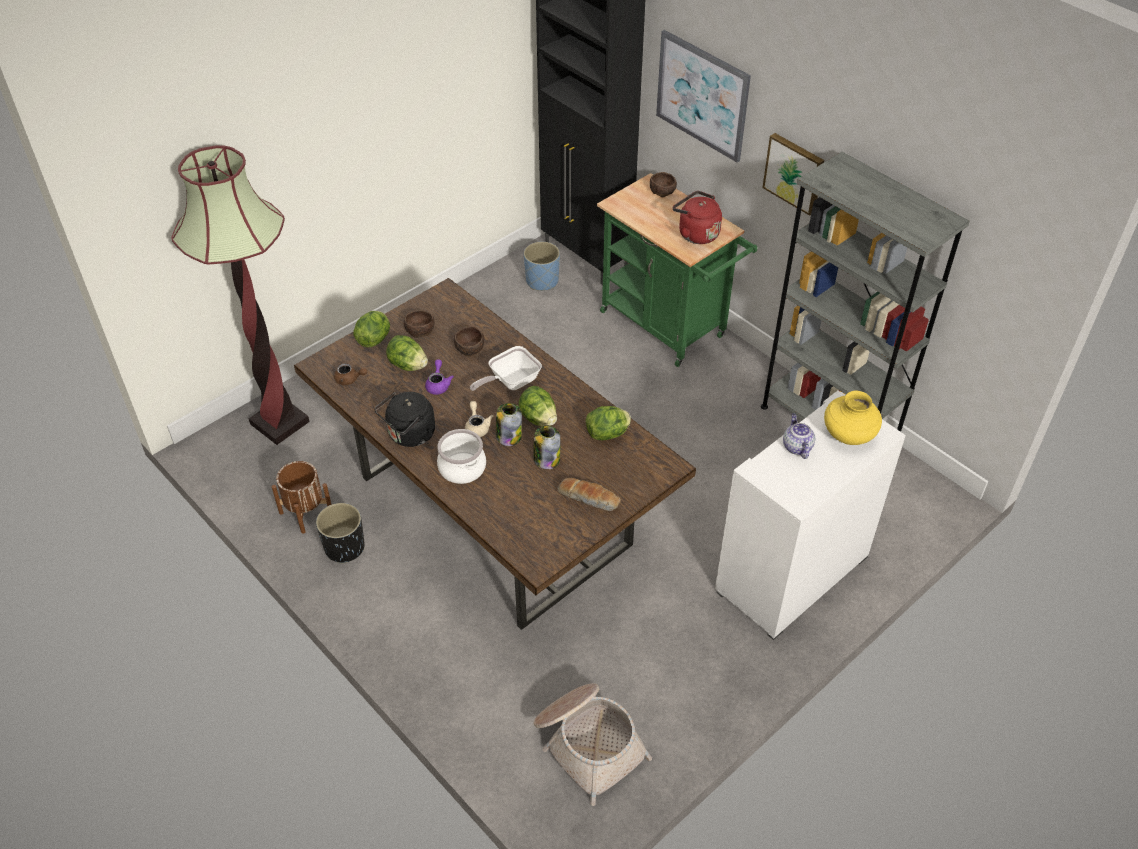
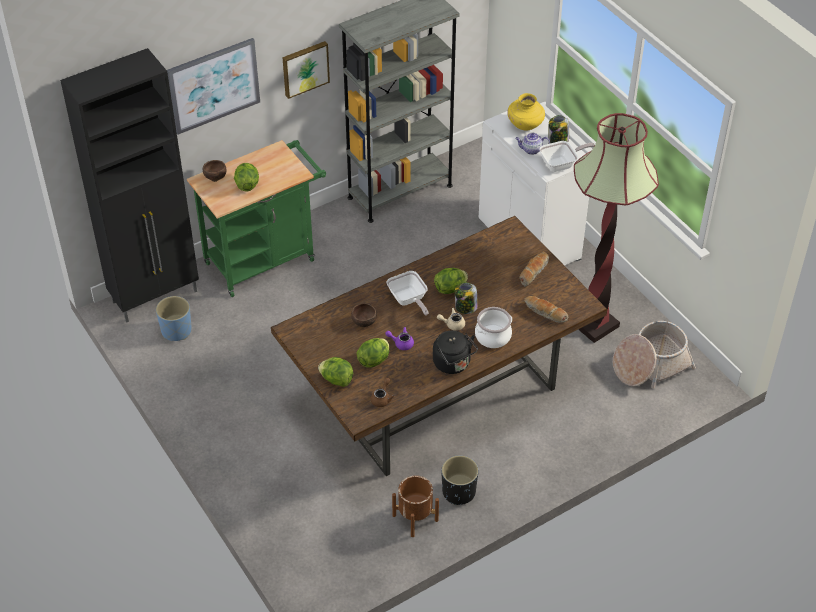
camera: 80 degrees left, 0 degrees up
floor lamp [171,145,310,445] -> floor lamp moved to [574,113,659,343]
brown bowl [404,310,435,338] -> none
jar [533,425,561,469] -> jar moved to [549,115,569,143]
lettuce [586,406,631,440] -> lettuce moved to [234,163,259,191]
red kettle [673,191,722,244] -> none
none -> bread [524,296,568,323]
none -> frying pan [539,141,595,172]

